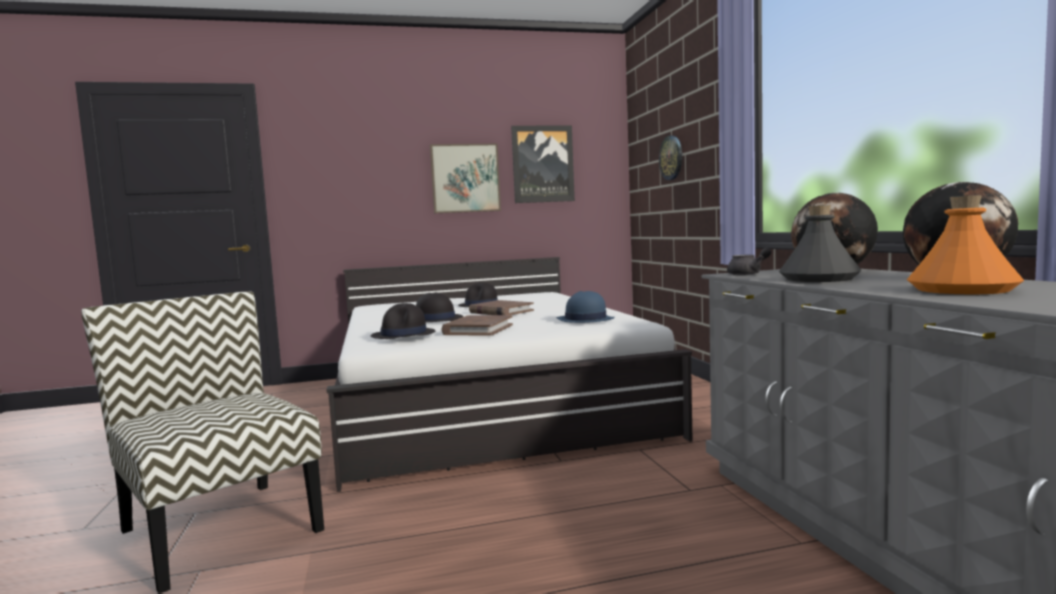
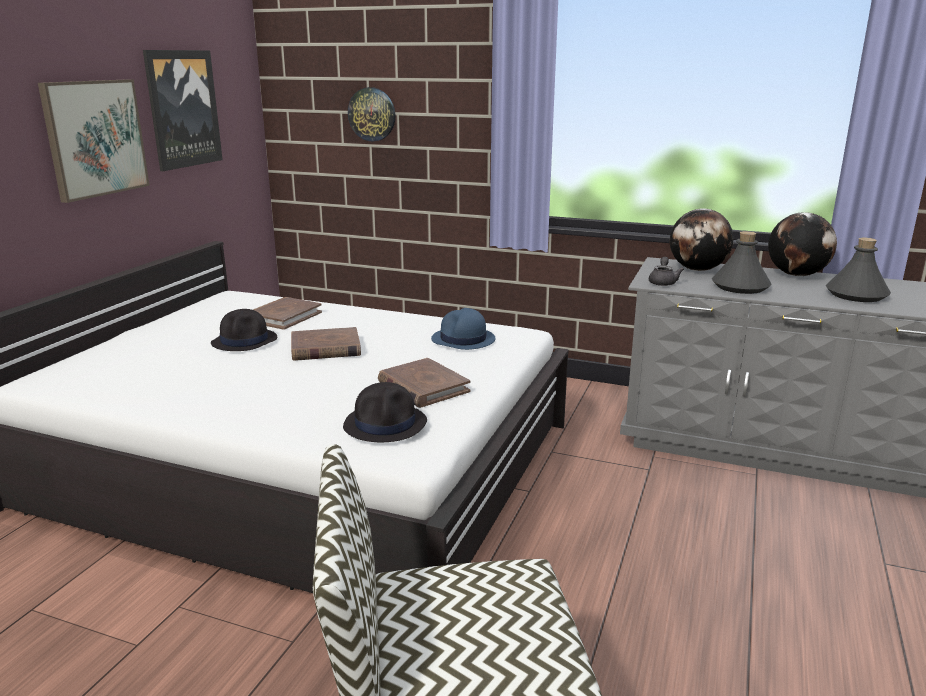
camera: 55 degrees left, 15 degrees up
black hat [416,292,463,322] -> none
orange bottle [907,195,1024,294] -> grey bottle [826,238,891,302]
none -> brown book [253,297,322,330]

